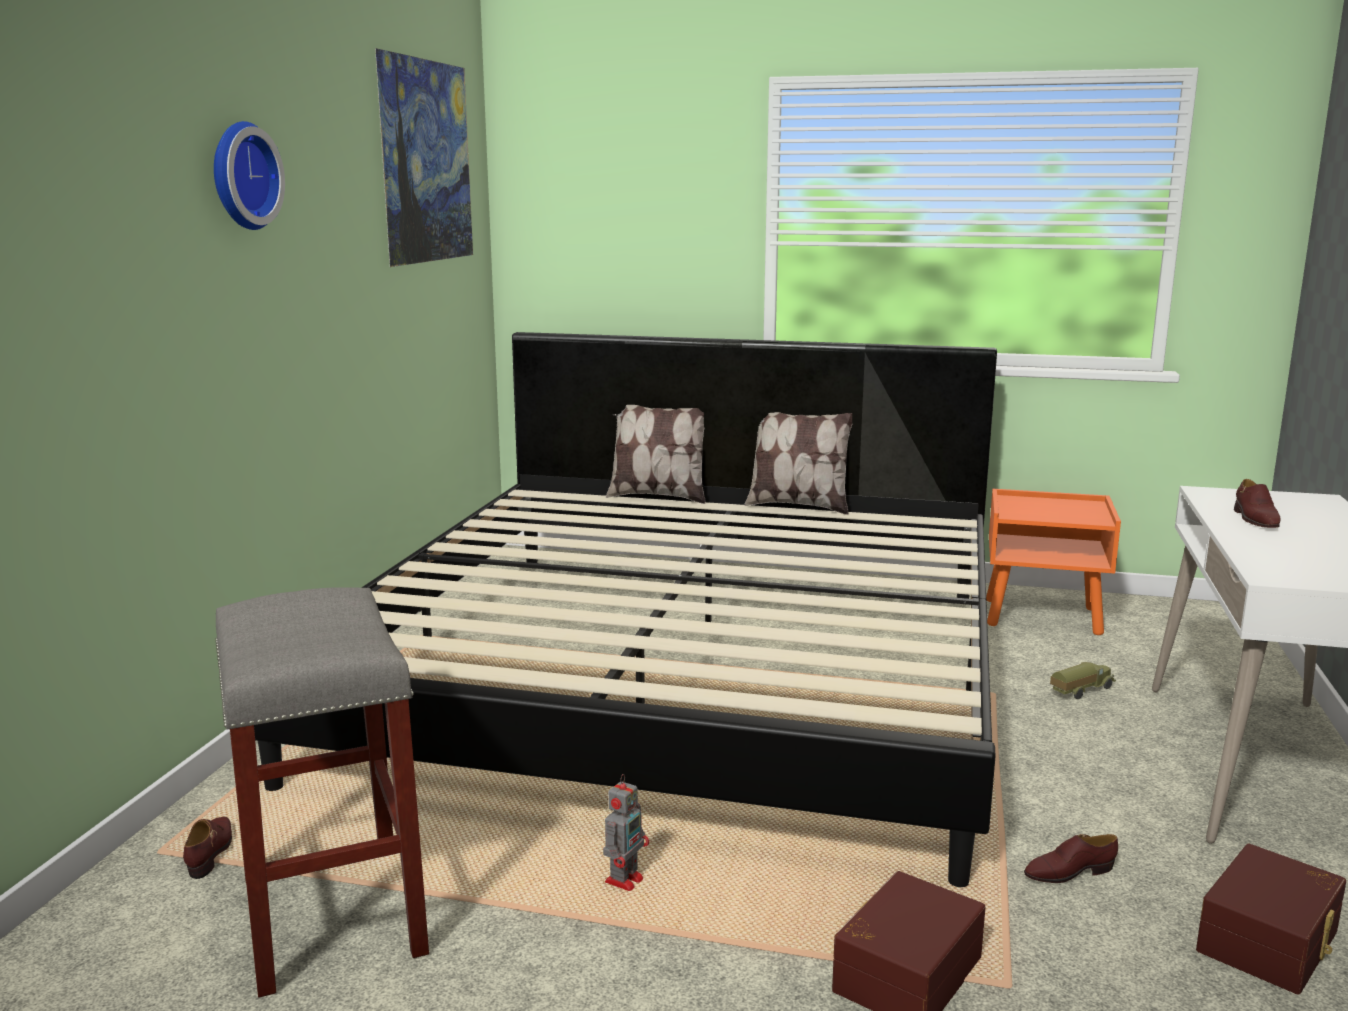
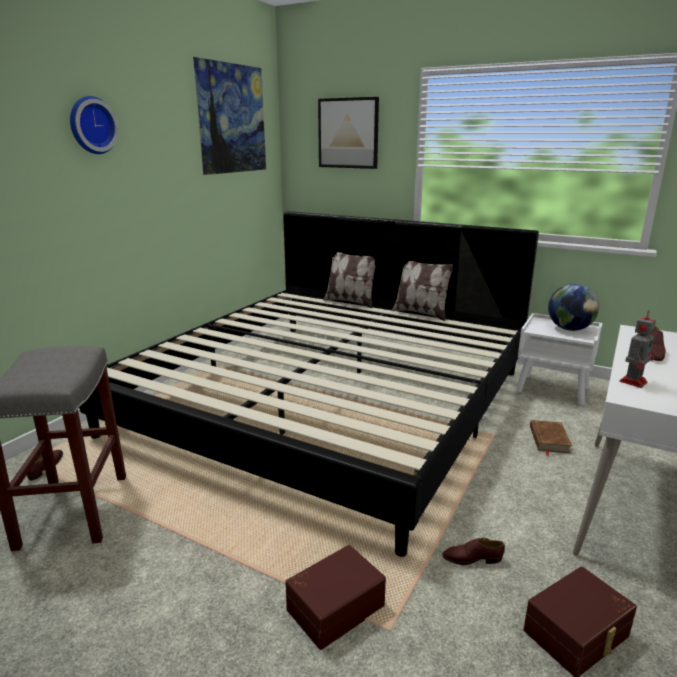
camera: 15 degrees right, 5 degrees up
toy robot [603,774,649,891] -> toy robot moved to [619,310,656,388]
orange nightstand [986,489,1121,635] -> white nightstand [516,313,602,406]
toy truck [1050,662,1116,699] -> brown book [530,420,572,456]
none -> picture [318,97,379,169]
none -> globe [548,284,599,331]

